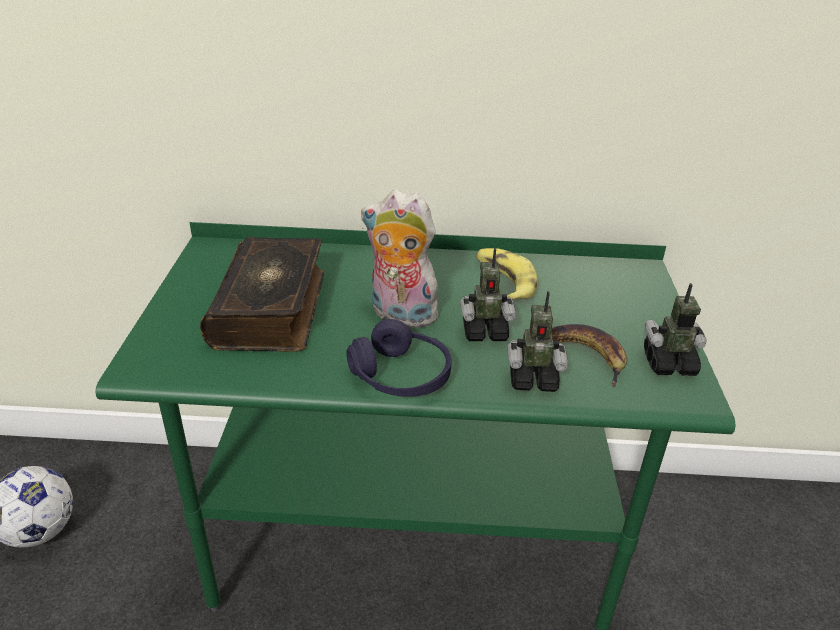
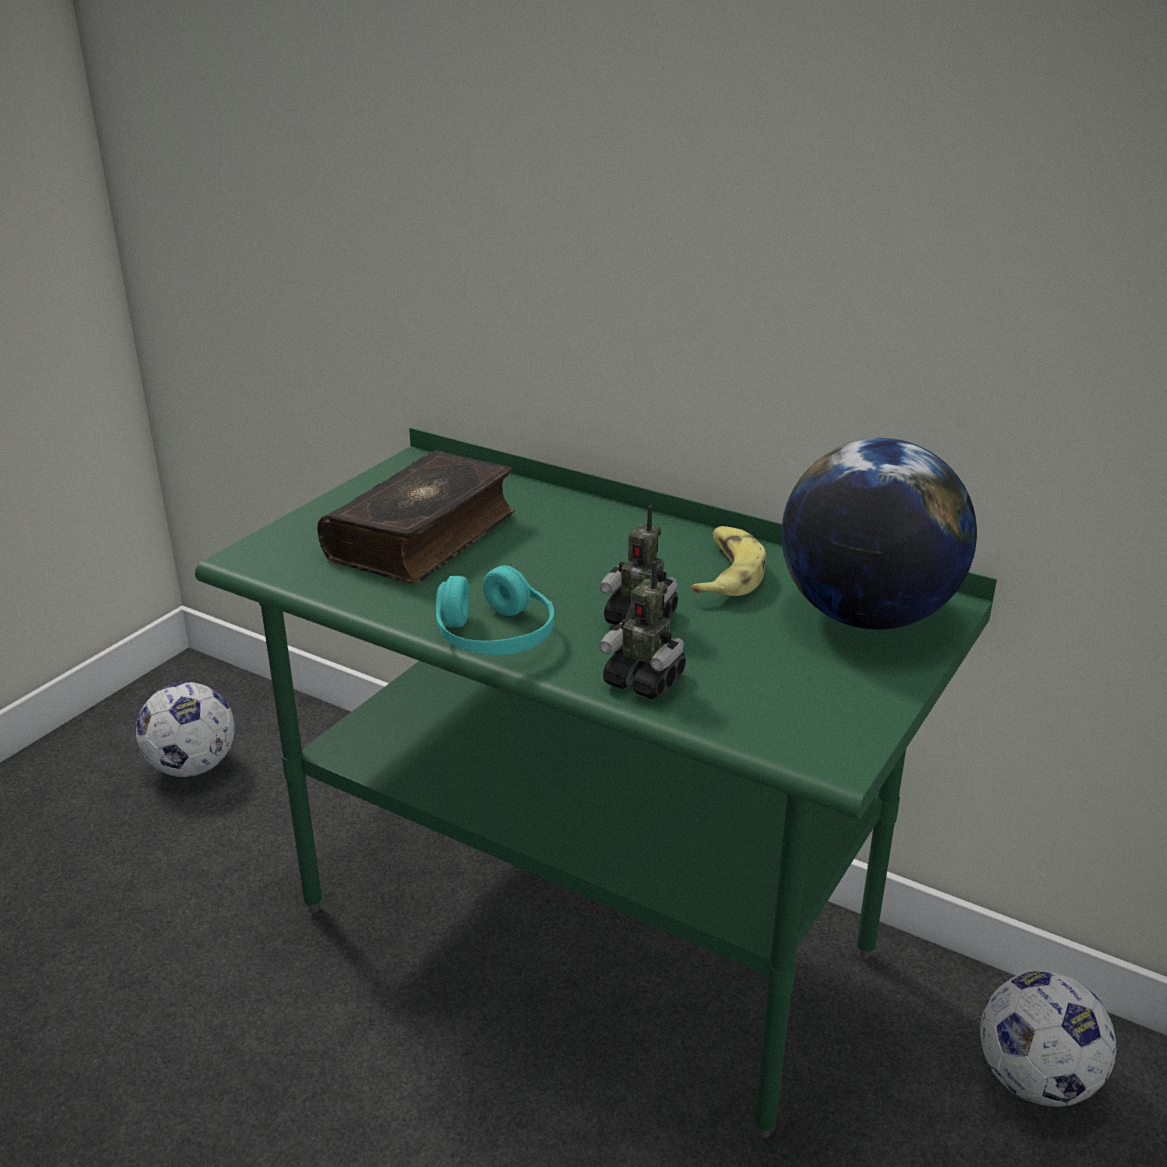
camera: 30 degrees right, 5 degrees down
purple headphones [346,319,452,397] -> turquoise headphones [436,565,554,655]
plush toy [361,189,446,328] -> none
banana [551,324,627,387] -> none
toy robot [644,283,707,376] -> none
none -> globe [781,438,977,630]
none -> football [980,971,1117,1107]

